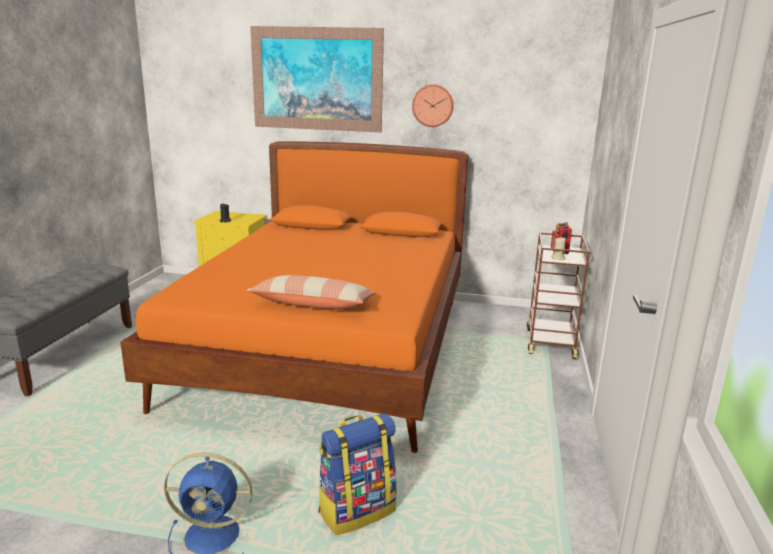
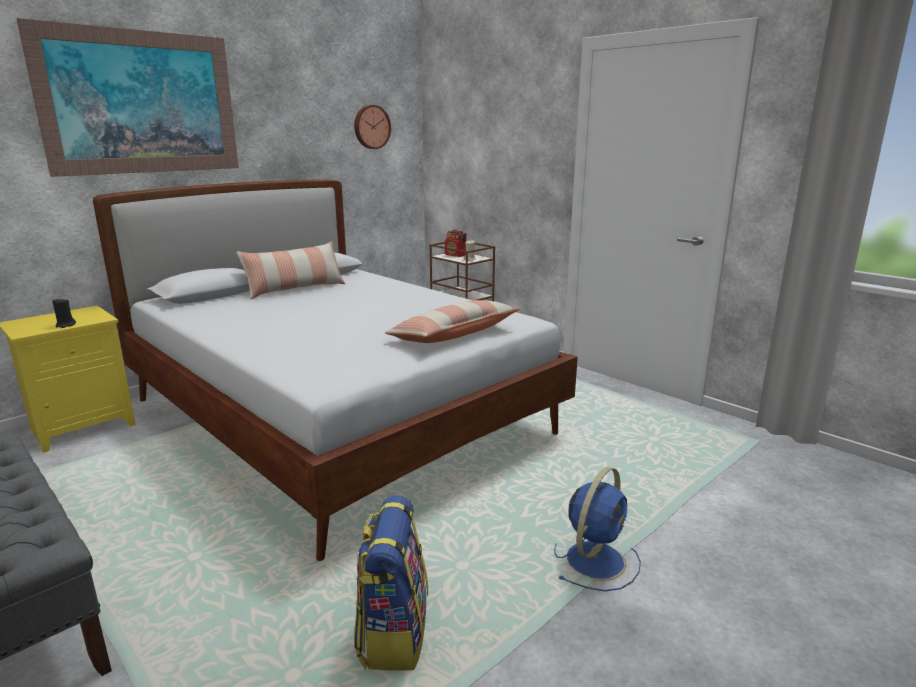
camera: 55 degrees left, 0 degrees up
orange bed [120,141,468,453] -> white bed [93,179,578,561]
backpack [318,413,397,535] -> backpack moved to [354,495,428,671]
wall clock [412,84,454,127] -> wall clock moved to [354,105,391,149]
none -> pillow [236,241,345,299]

